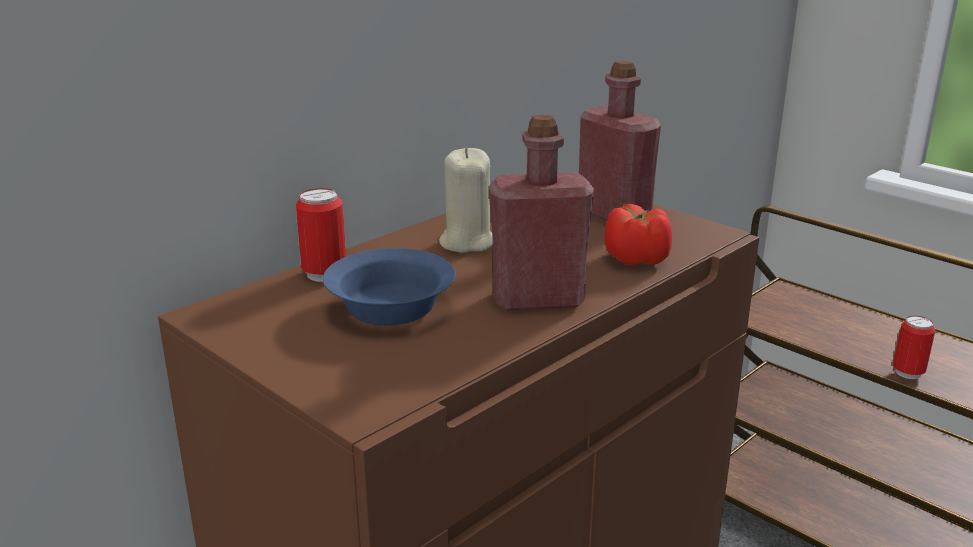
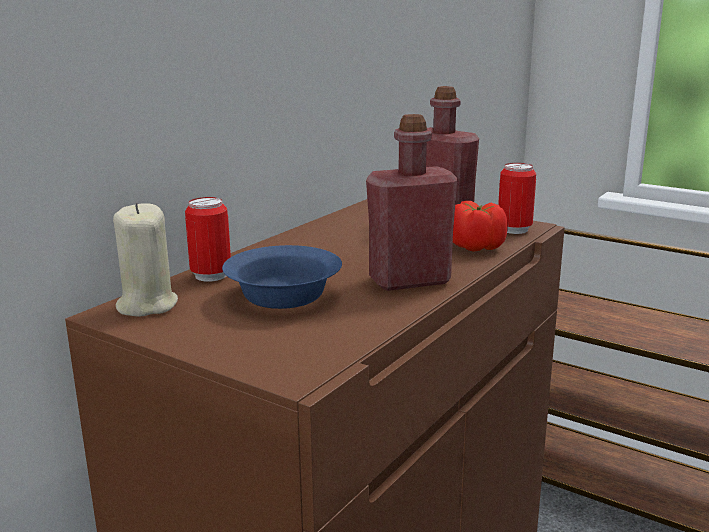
camera: 10 degrees left, 5 degrees down
beige candle [439,148,493,253] -> beige candle moved to [113,203,178,317]
can [893,316,935,379] -> can moved to [498,163,536,234]

